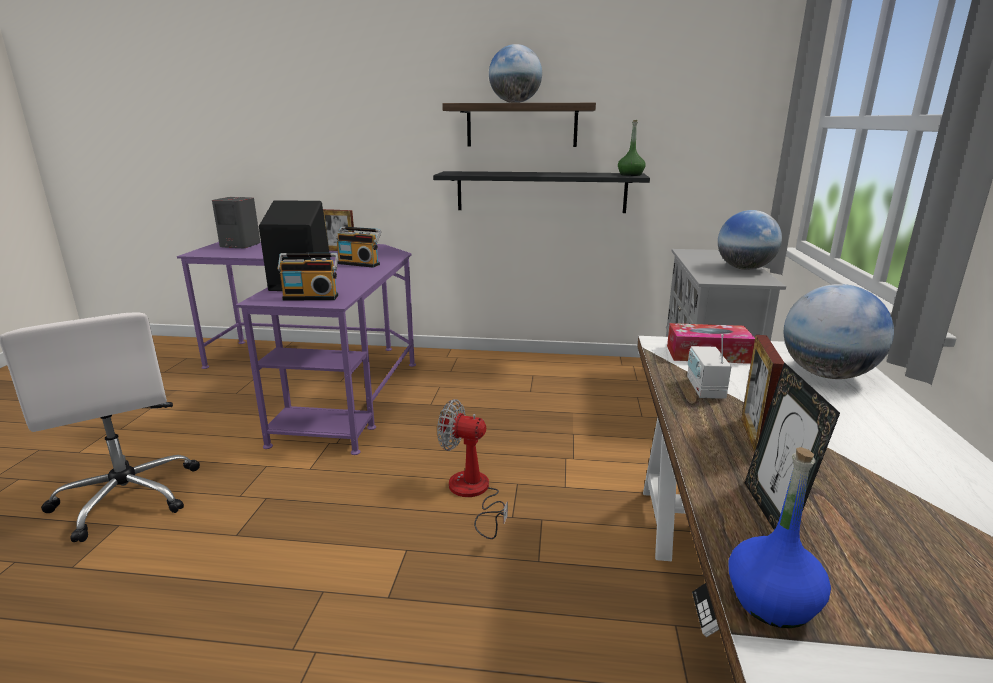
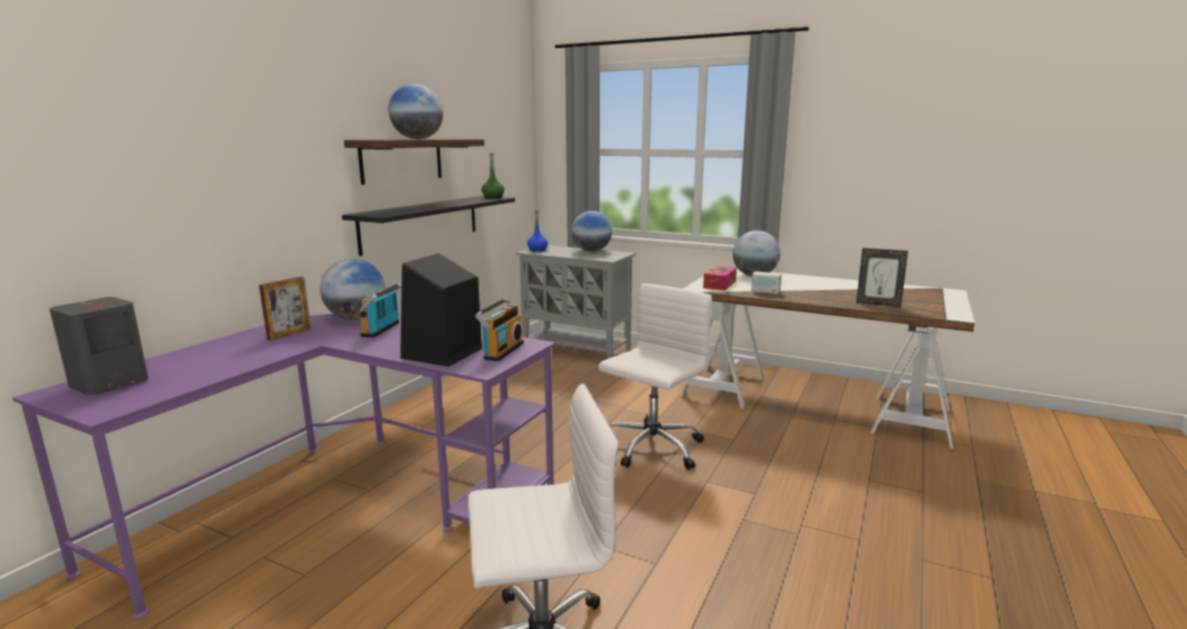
camera: 70 degrees left, 5 degrees down
radio [336,226,382,268] -> radio turned 150 degrees clockwise [359,283,402,338]
fan [437,399,508,539] -> white office chair [598,283,712,470]
blue bottle [728,447,831,628] -> blue bottle moved to [527,210,548,252]
picture frame [741,335,784,453] -> none
none -> globe [320,258,386,320]

